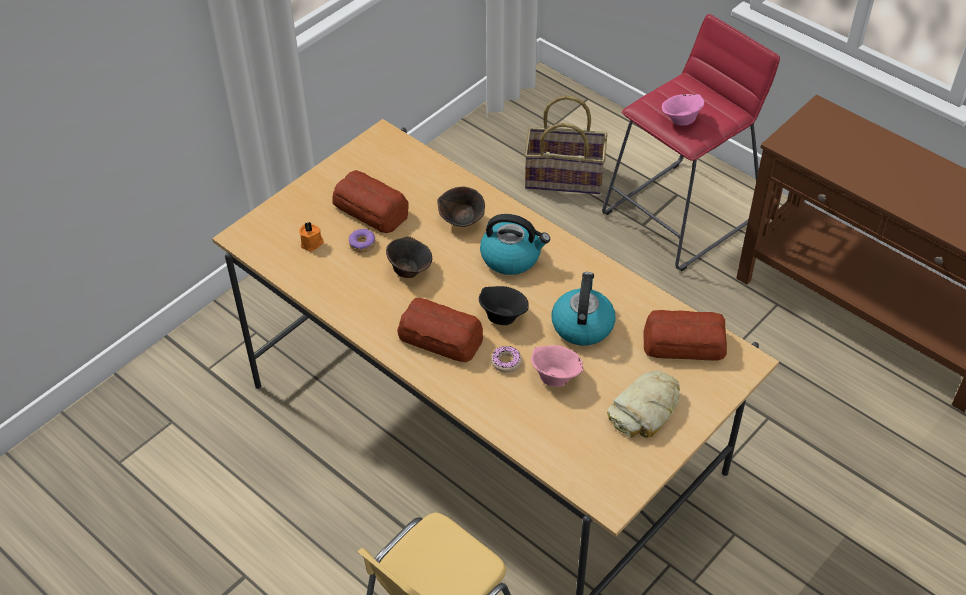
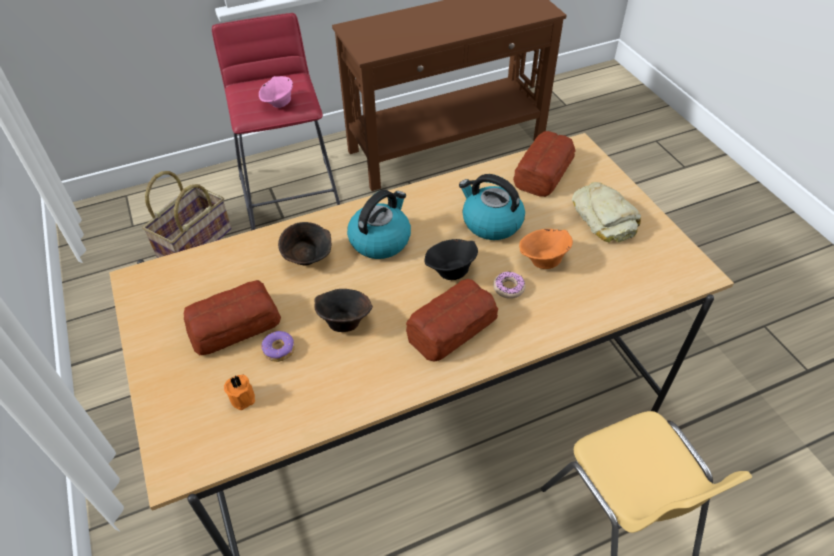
camera: 65 degrees left, 0 degrees up
pink bowl [531,345,583,387] -> orange bowl [519,229,573,269]

